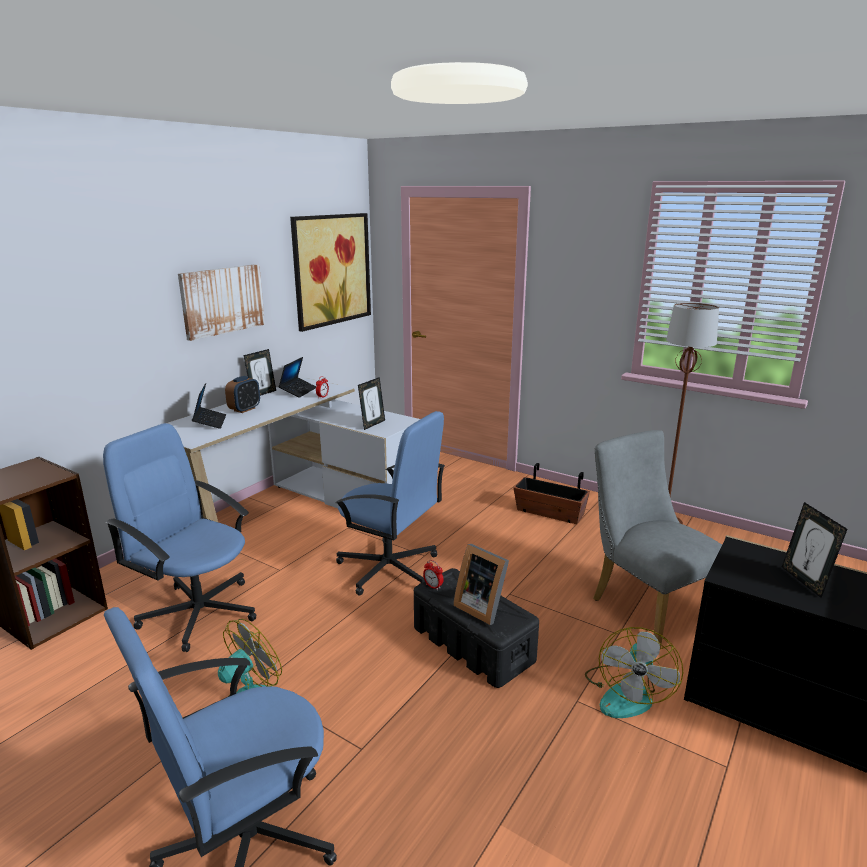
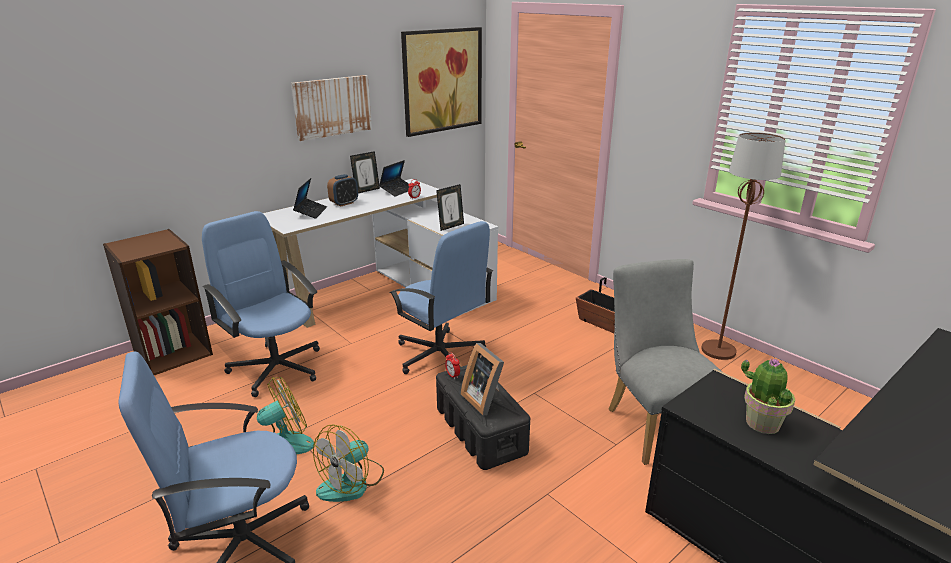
camera: 15 degrees right, 5 degrees up
fan [585,627,683,718] -> fan moved to [313,424,384,502]
picture frame [782,502,847,598] -> potted plant [741,358,795,434]

